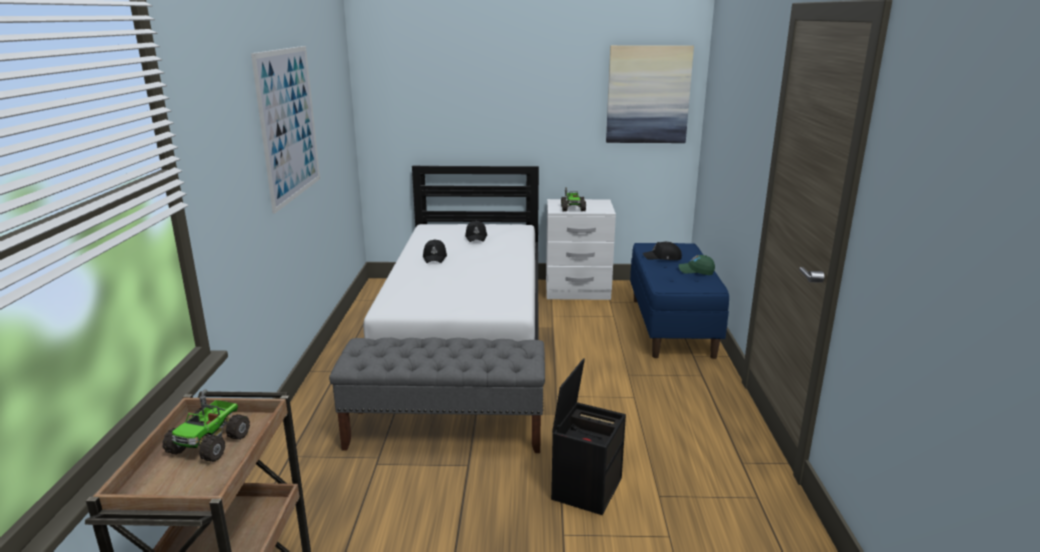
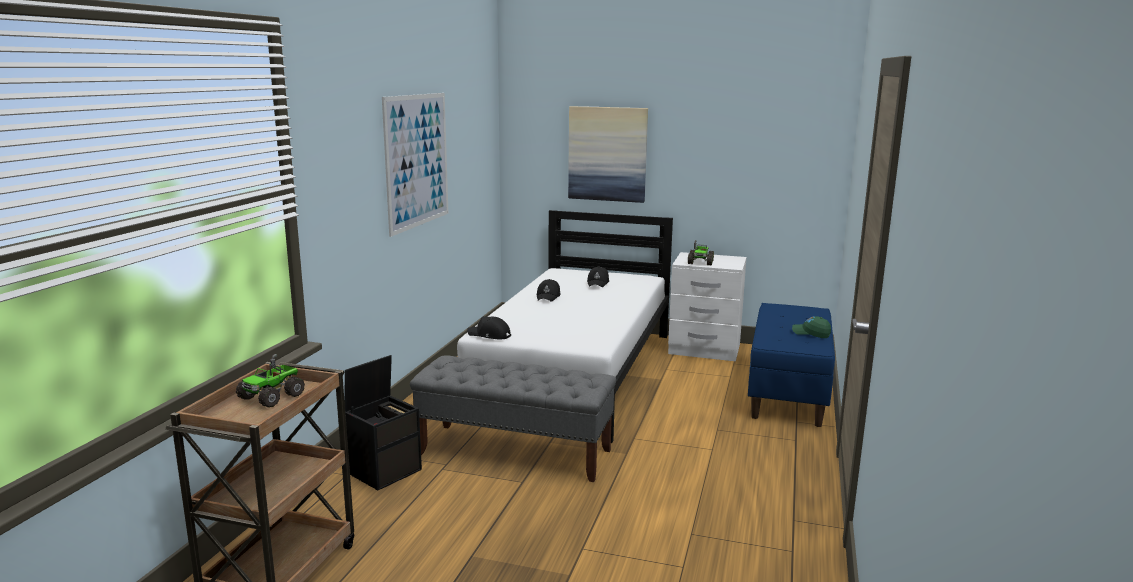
camera: 15 degrees right, 5 degrees down
black storage box [551,358,626,515] -> black storage box moved to [344,355,422,490]
picture [606,45,694,143] -> picture moved to [568,106,648,203]
black cap [643,242,682,260] -> black cap moved to [467,316,511,339]

